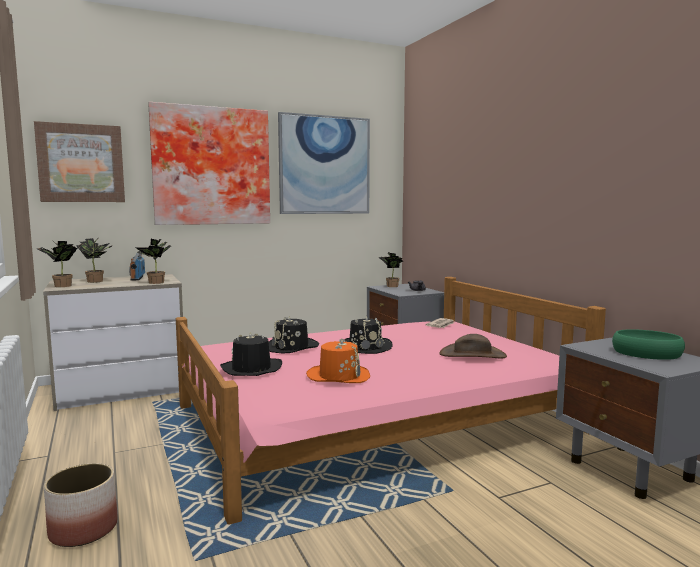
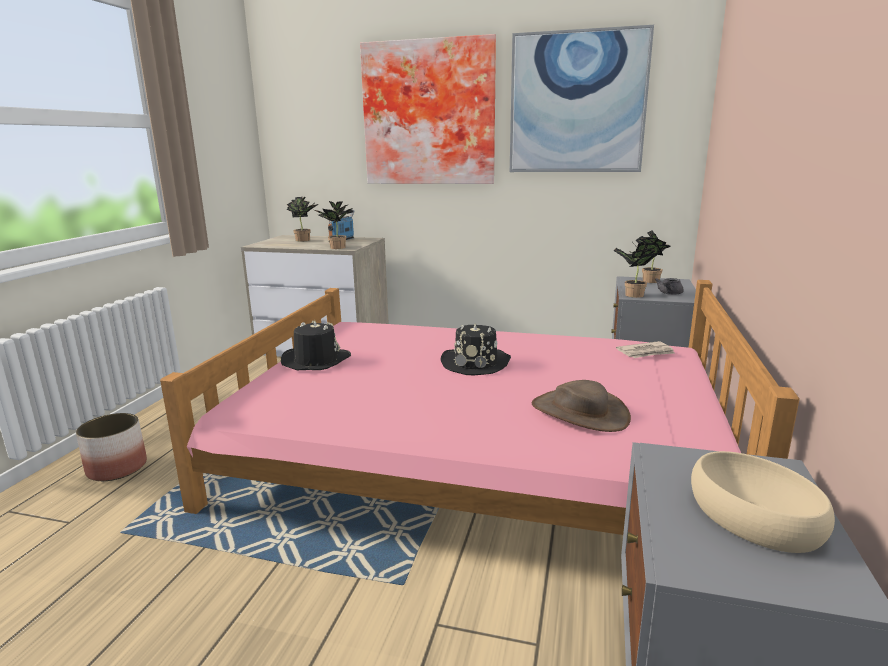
camera: 40 degrees right, 10 degrees up
picture [34,121,125,202] -> none
potted plant [37,241,77,287] -> potted plant moved to [613,242,659,298]
black hat [269,316,319,354] -> none
orange hat [306,339,370,383] -> none
green bowl [612,329,685,360] -> beige bowl [691,451,835,553]

